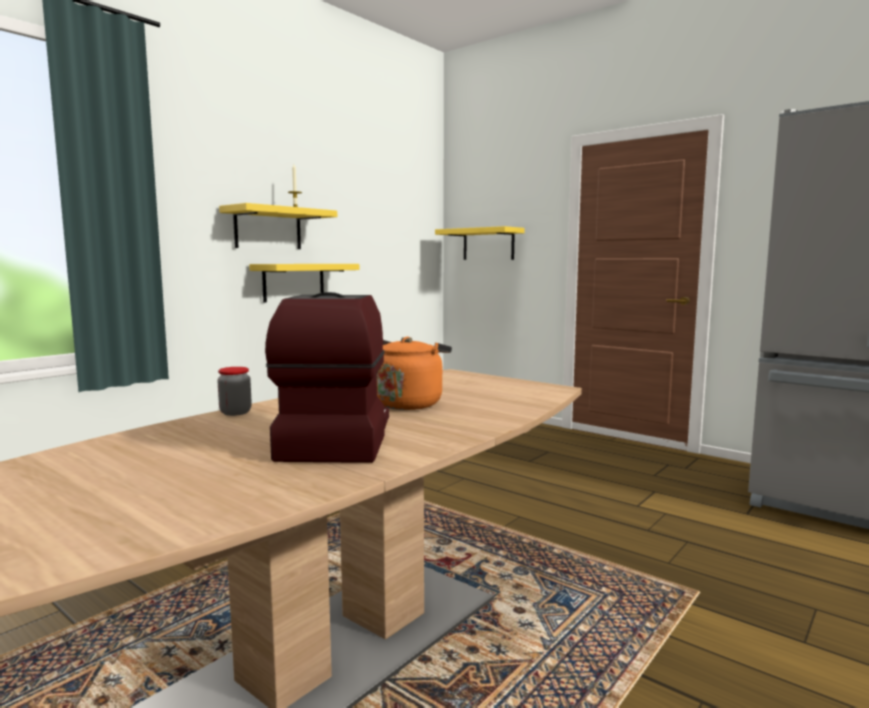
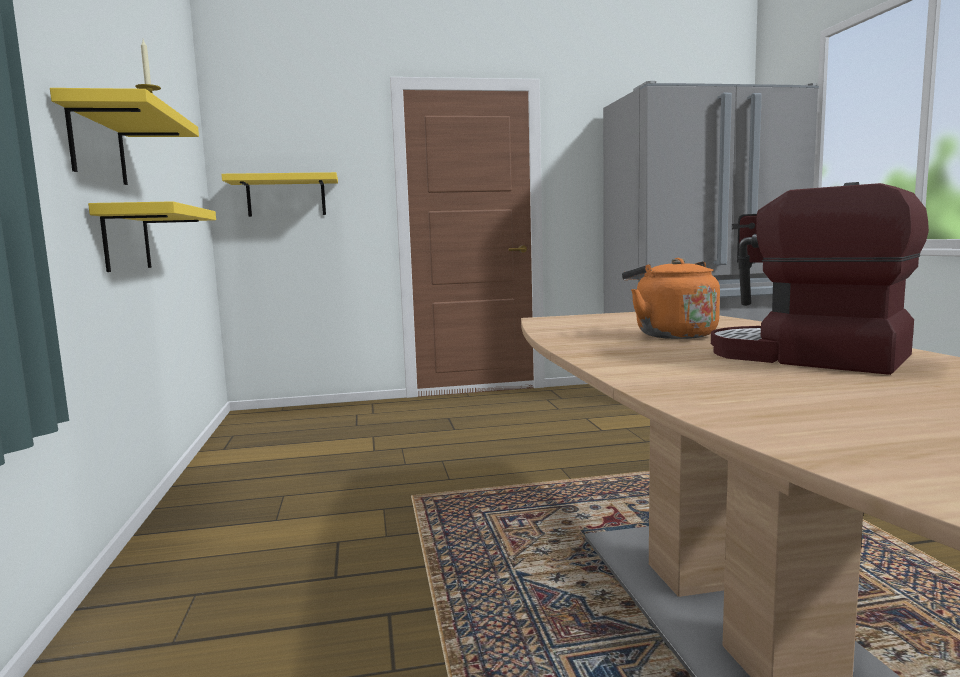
camera: 50 degrees left, 0 degrees up
jar [217,367,252,416] -> none

